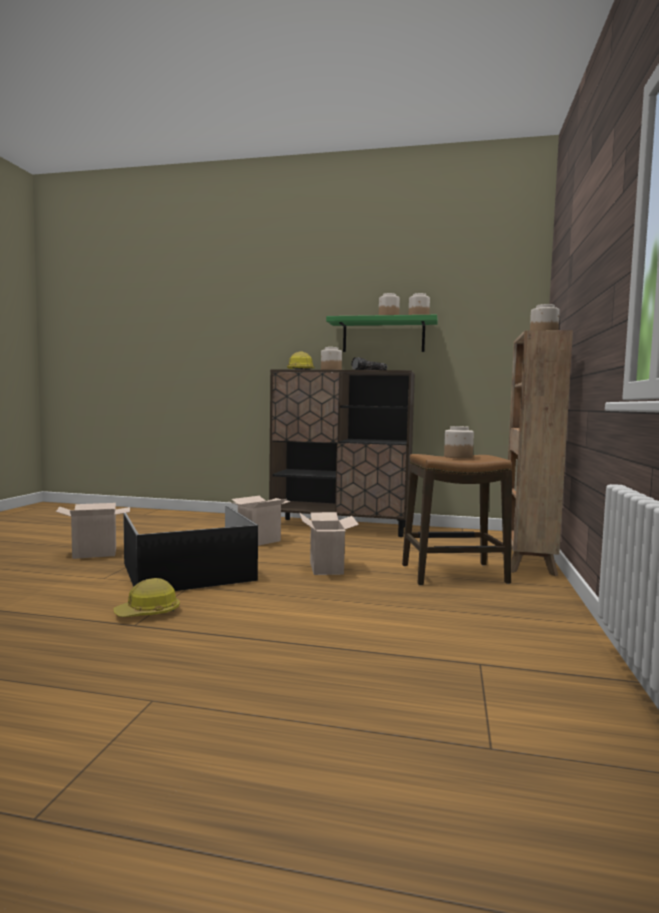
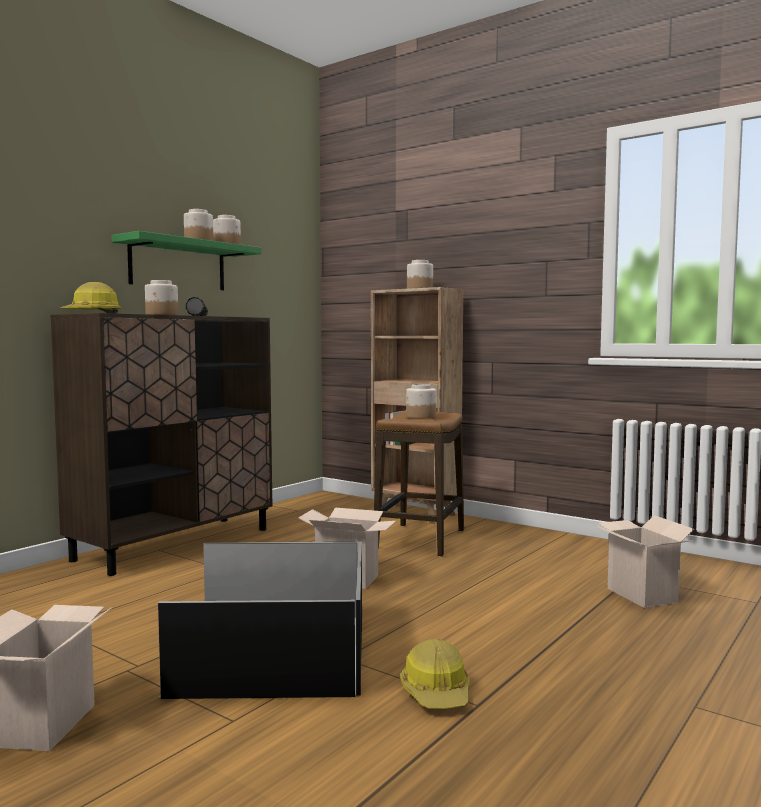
camera: 65 degrees left, 0 degrees up
cardboard box [228,496,291,546] -> cardboard box moved to [594,515,695,608]

